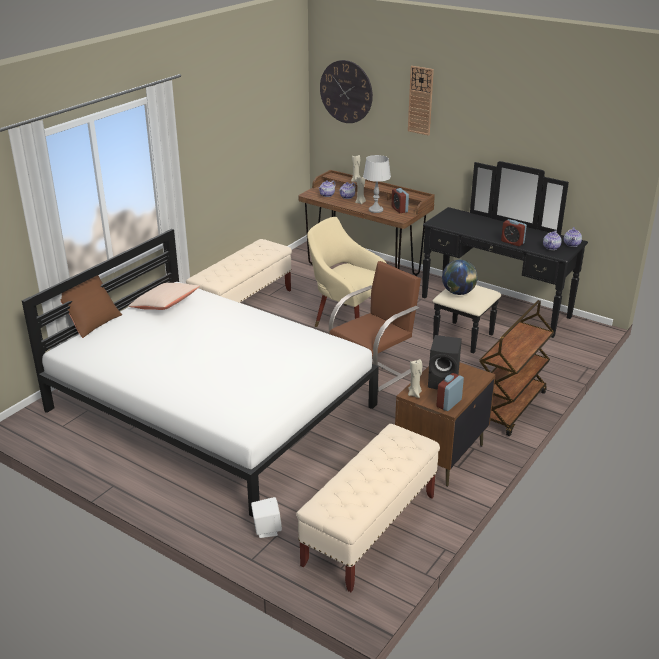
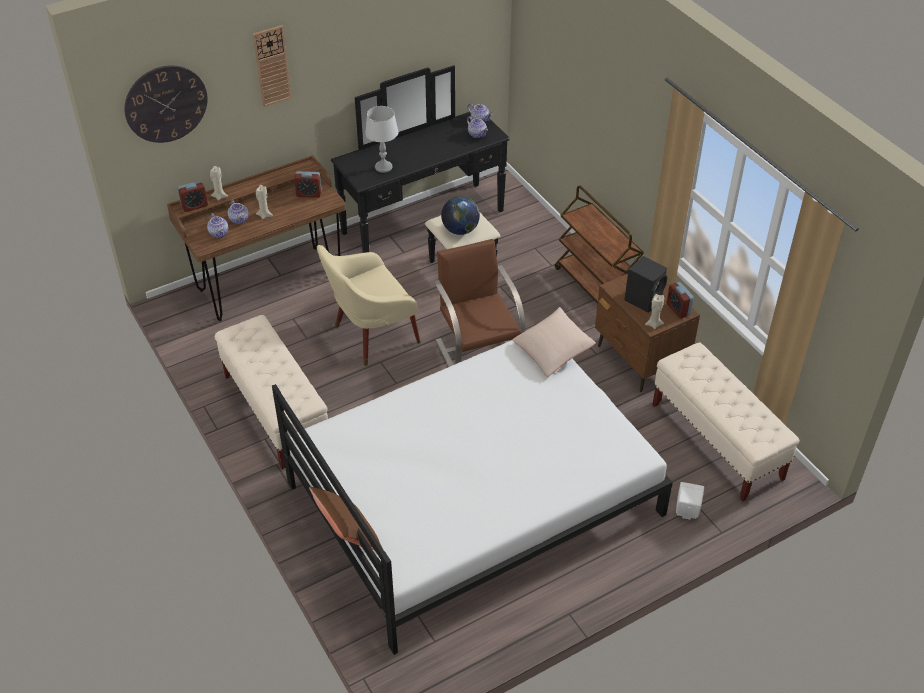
camera: 65 degrees left, 15 degrees up
beige pillow [128,283,200,310] -> beige pillow moved to [512,307,596,377]
grey table lamp [363,155,391,213] -> grey table lamp moved to [365,106,399,173]
alarm clock [501,219,527,246] -> alarm clock moved to [177,181,208,212]

